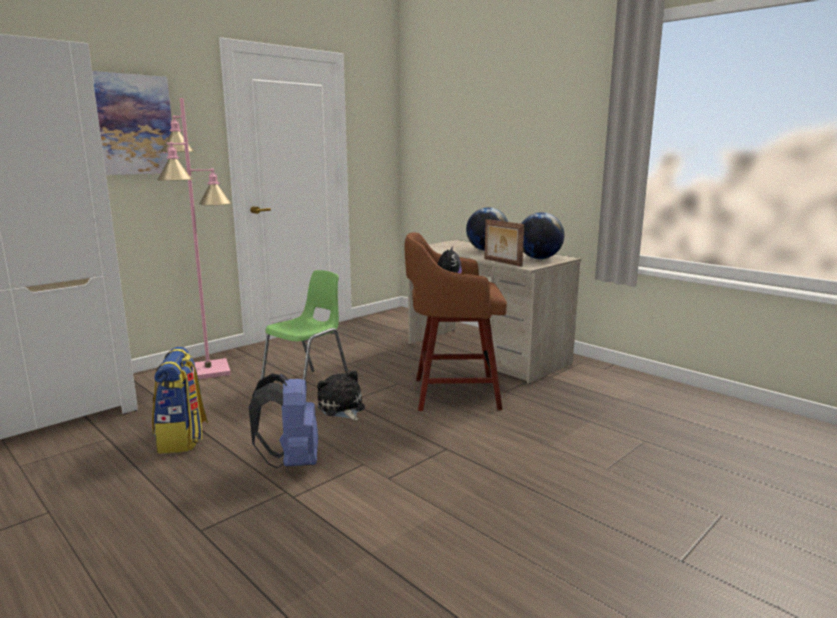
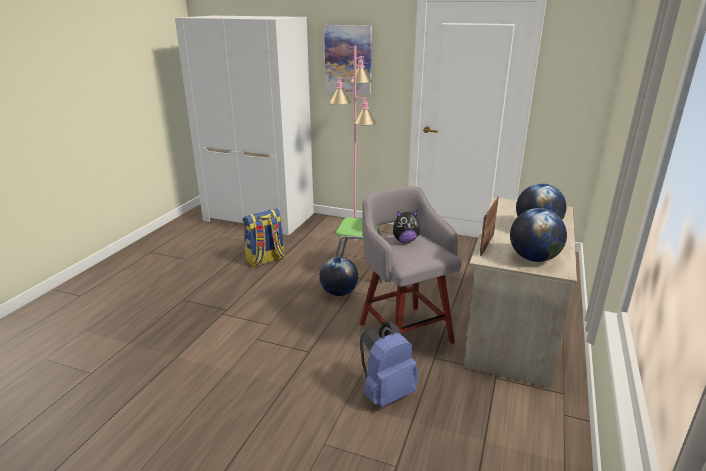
camera: 65 degrees right, 10 degrees up
blue backpack [249,373,318,468] -> blue backpack moved to [360,322,418,407]
plush toy [317,370,365,421] -> globe [319,257,358,296]
brown stool [405,232,507,411] -> grey stool [360,186,462,344]

